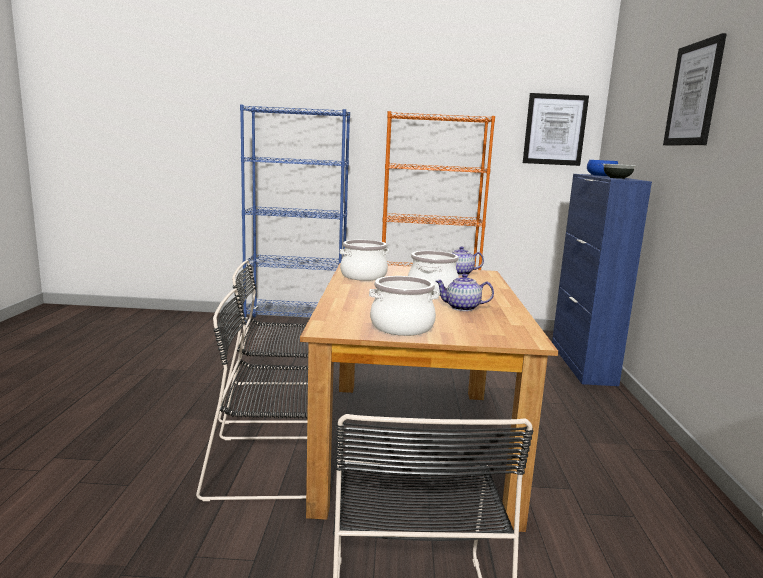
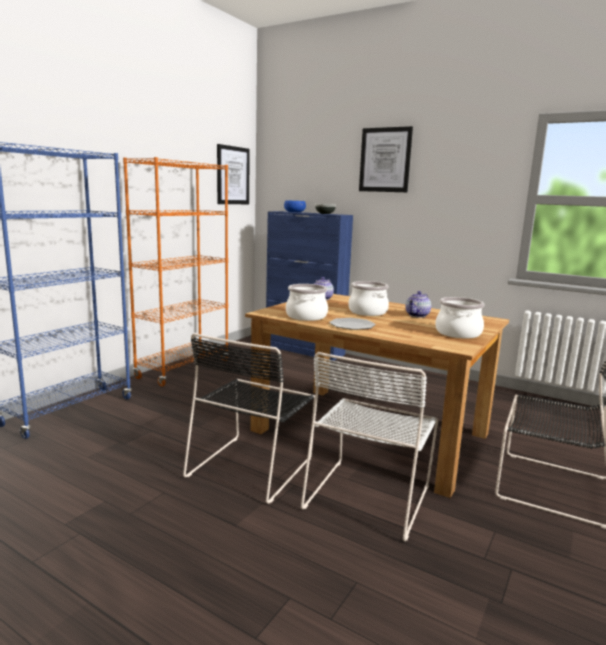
camera: 60 degrees left, 0 degrees up
black chair [196,289,308,501] -> white chair [301,352,438,541]
none -> plate [329,318,376,330]

